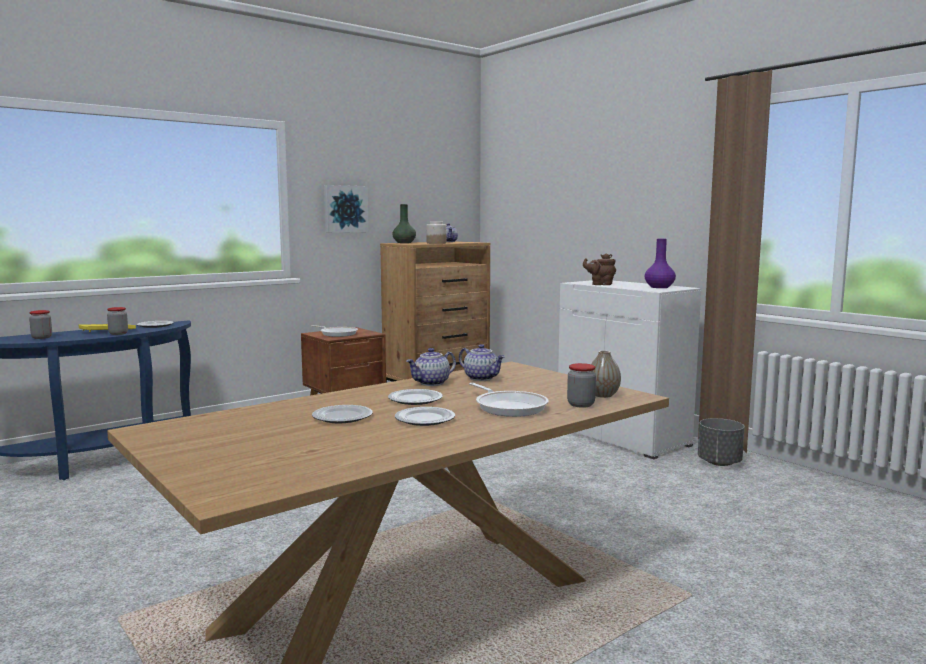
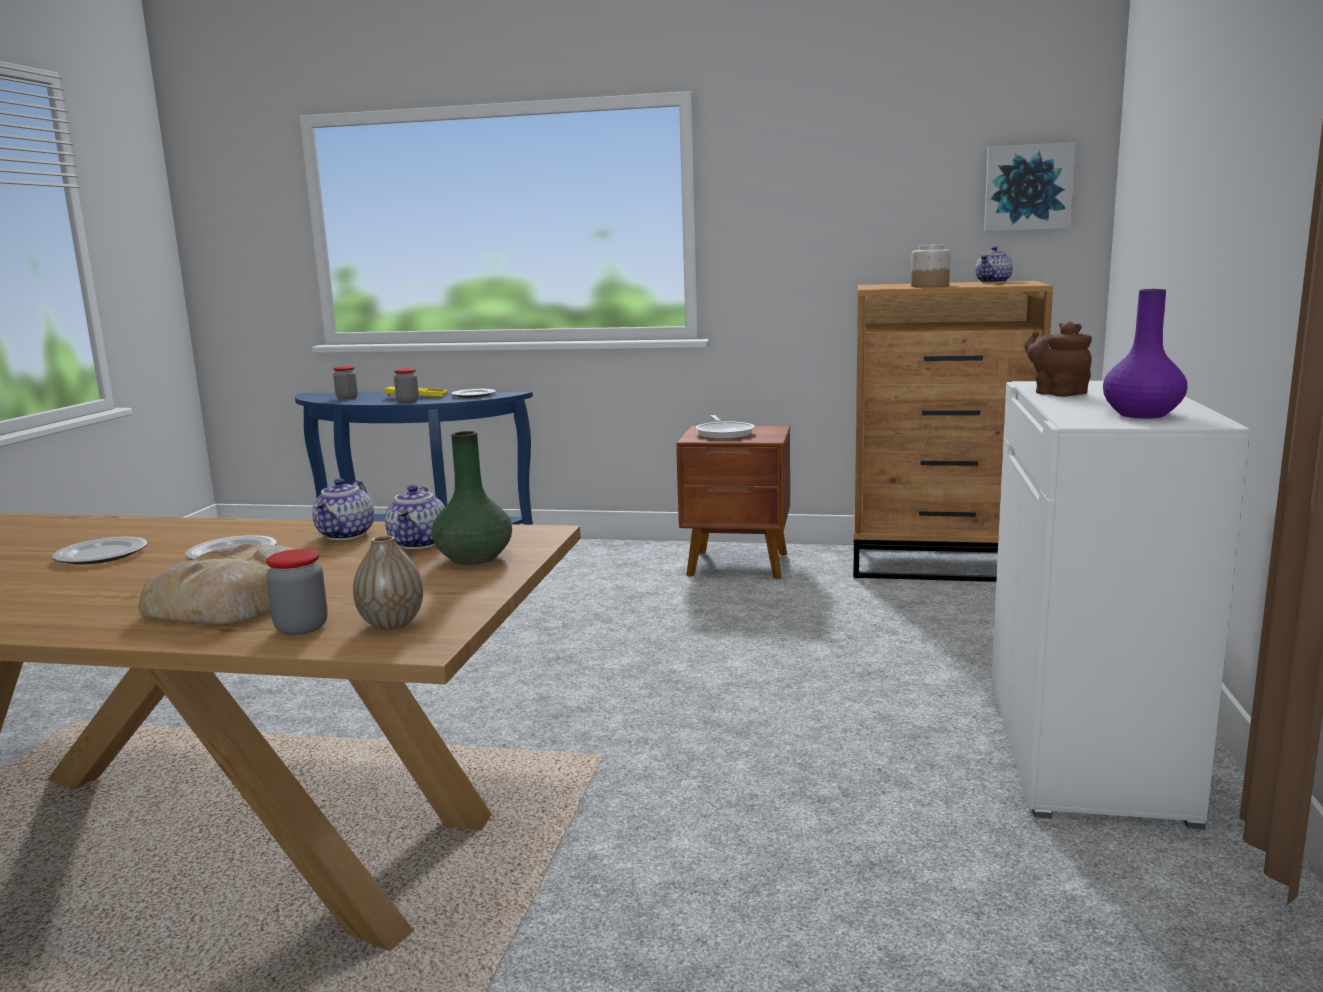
camera: 50 degrees right, 5 degrees up
picture [324,185,369,233] -> picture moved to [984,142,1076,231]
green vase [392,204,416,243] -> green vase moved to [432,431,512,565]
plate [395,407,455,426] -> none
teapot [406,348,456,386] -> teapot turned 90 degrees counterclockwise [312,478,374,540]
frying pan [469,383,549,417] -> bread [139,544,295,624]
grey planter [698,418,745,466] -> none

